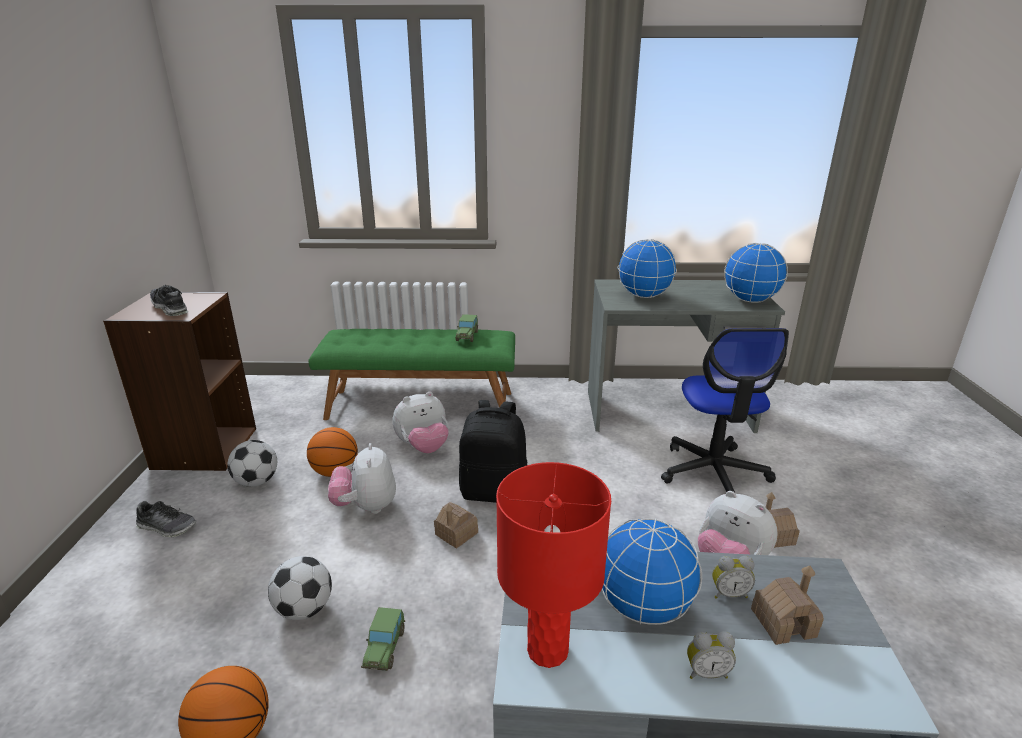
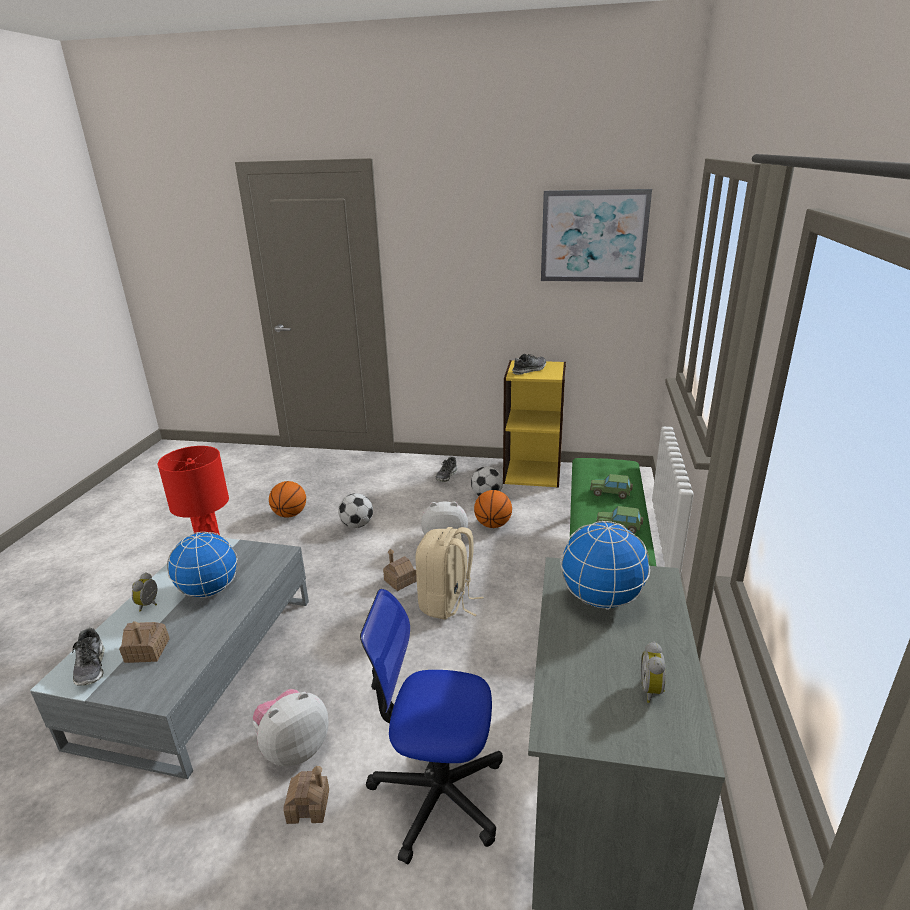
camera: 100 degrees right, 0 degrees up
brown bookcase [103,292,256,471] -> yellow bookcase [503,360,566,488]
toy car [361,607,405,671] -> toy car moved to [590,474,633,499]
plush toy [392,392,449,453] -> none
black backpack [459,400,527,503] -> beige backpack [416,527,484,620]
alarm clock [712,556,755,598] -> alarm clock moved to [641,641,666,703]
globe [724,243,788,303] -> none
none -> shoe [72,628,105,686]
none -> picture [541,189,652,282]

